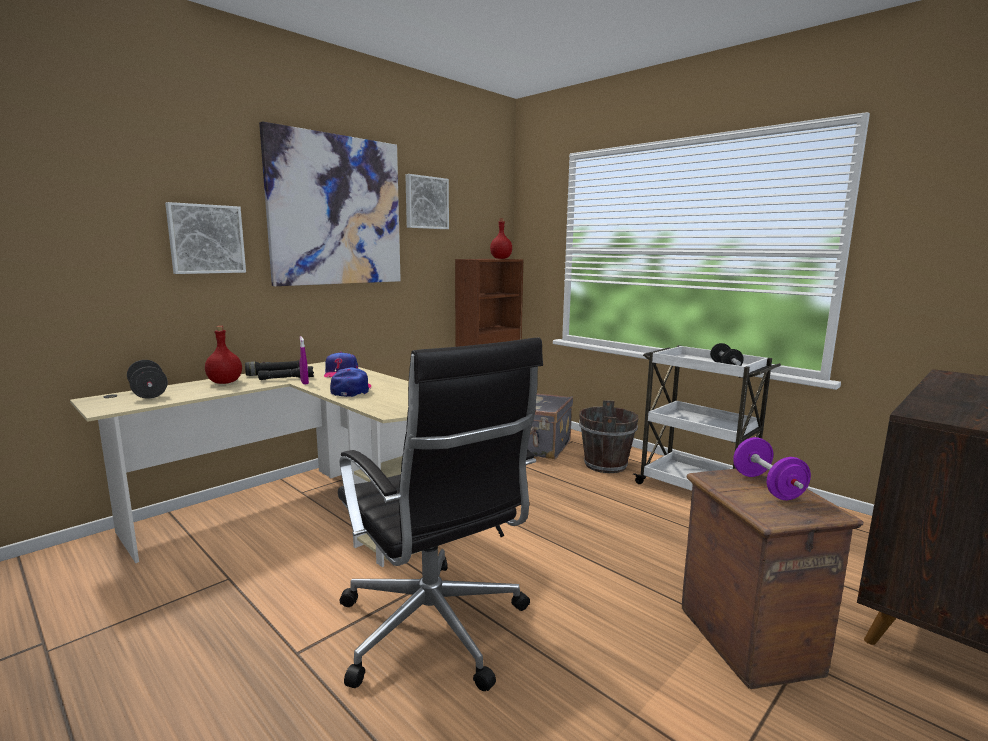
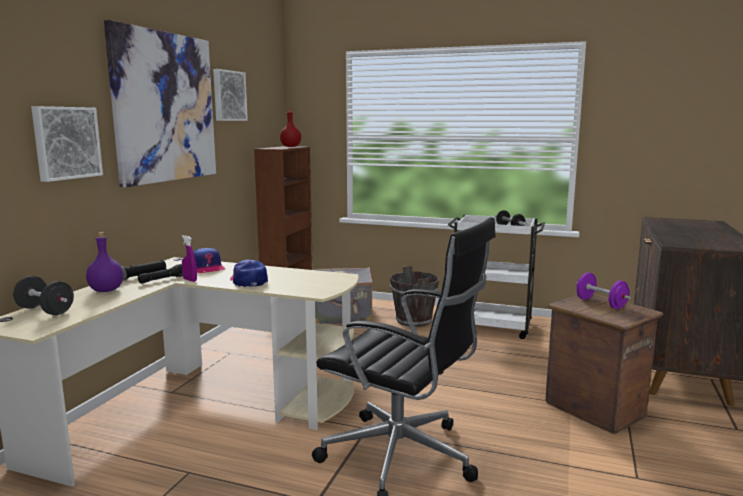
camera: 25 degrees left, 0 degrees up
red bottle [205,326,242,384] -> purple bottle [86,232,123,292]

